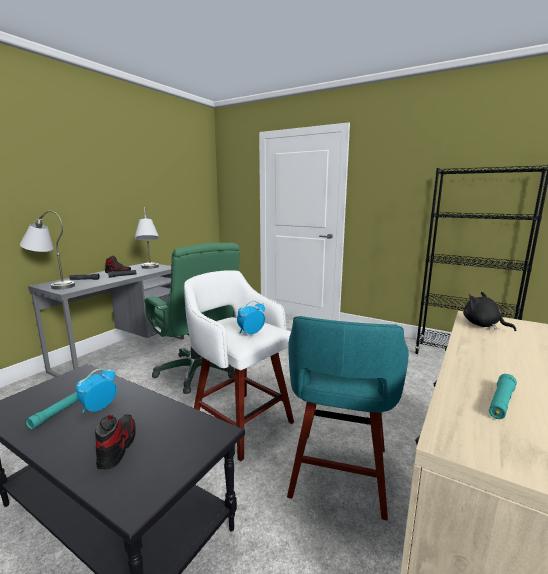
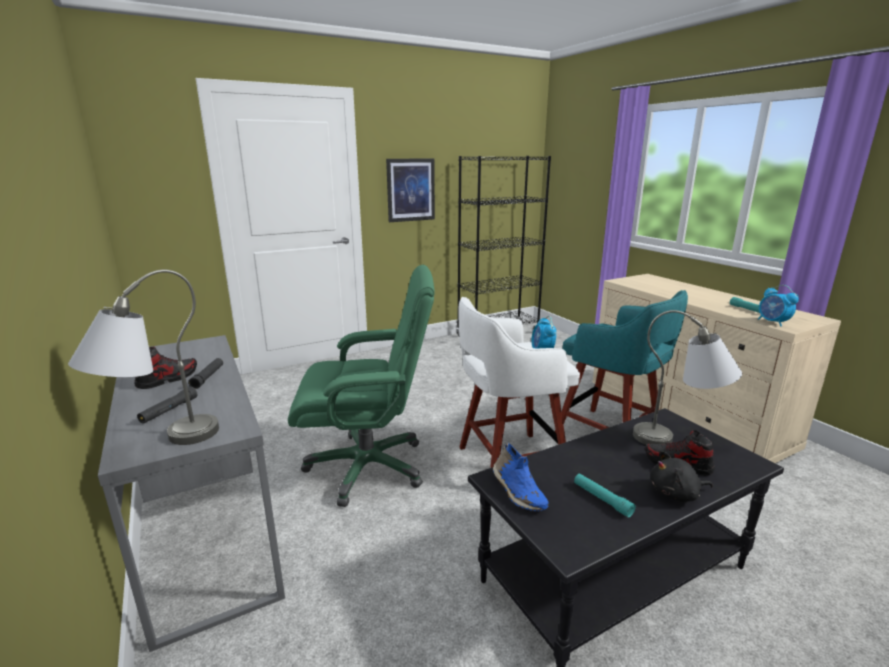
camera: 60 degrees left, 5 degrees up
alarm clock [76,369,117,413] -> alarm clock moved to [758,285,799,327]
grey table lamp [135,207,159,269] -> grey table lamp moved to [633,310,742,445]
black plush toy [463,292,516,331] -> black plush toy moved to [650,450,713,502]
none -> picture [386,159,435,222]
none -> blue shoe [493,443,549,511]

